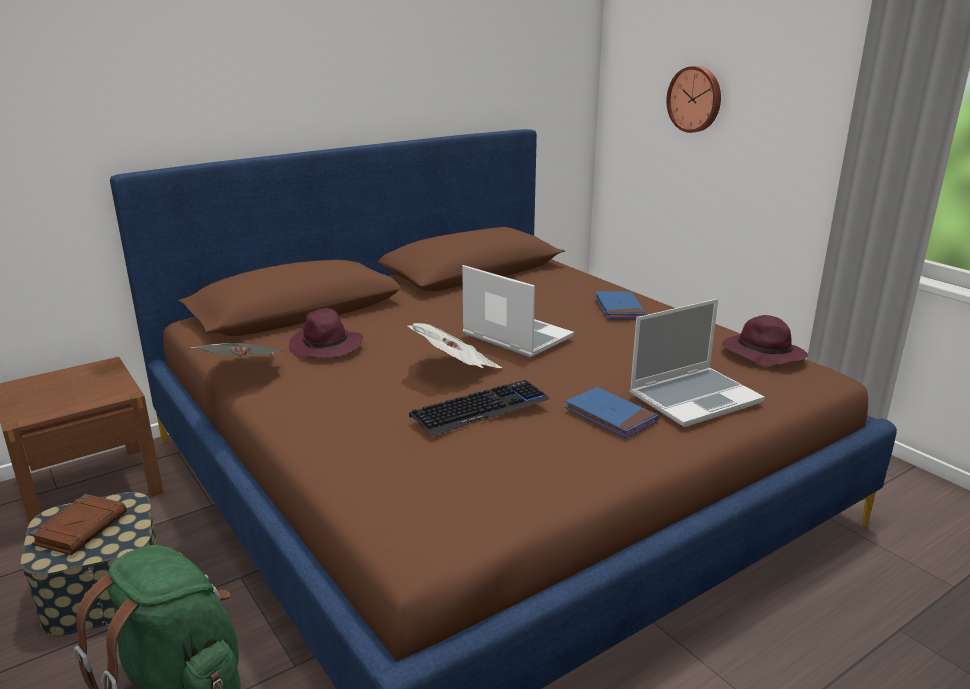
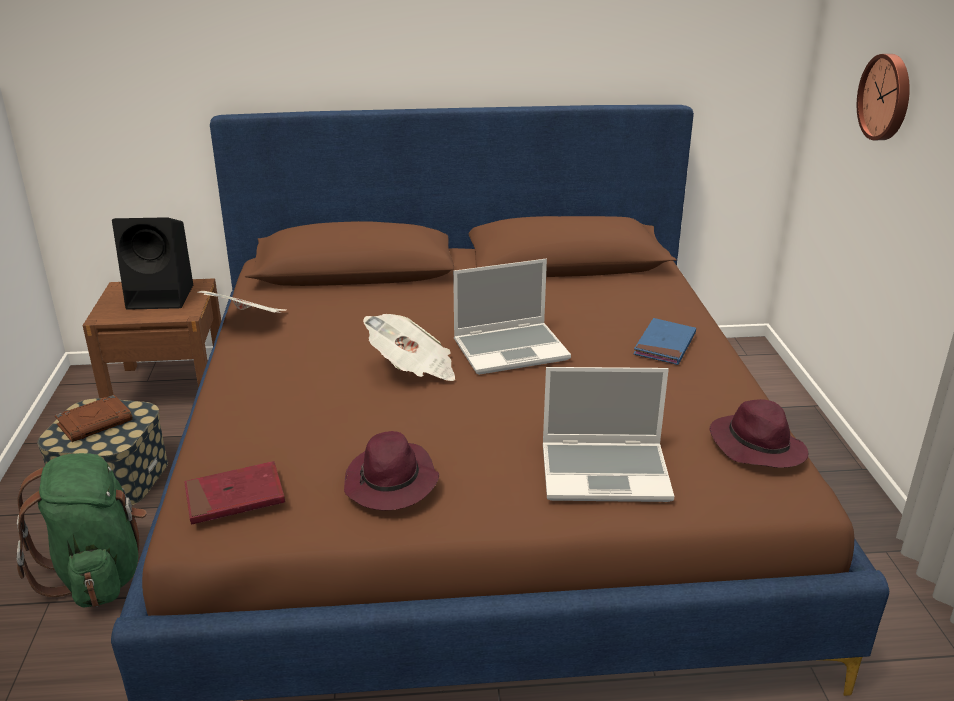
camera: 30 degrees right, 5 degrees up
purple hat [289,308,363,358] -> purple hat moved to [344,431,439,511]
keyboard [409,380,550,436] -> none
laptop [462,265,574,357] -> laptop turned 90 degrees clockwise [453,259,571,375]
blue book [565,387,659,438] -> none
none -> black speaker [112,217,193,310]
none -> red book [184,461,285,525]

